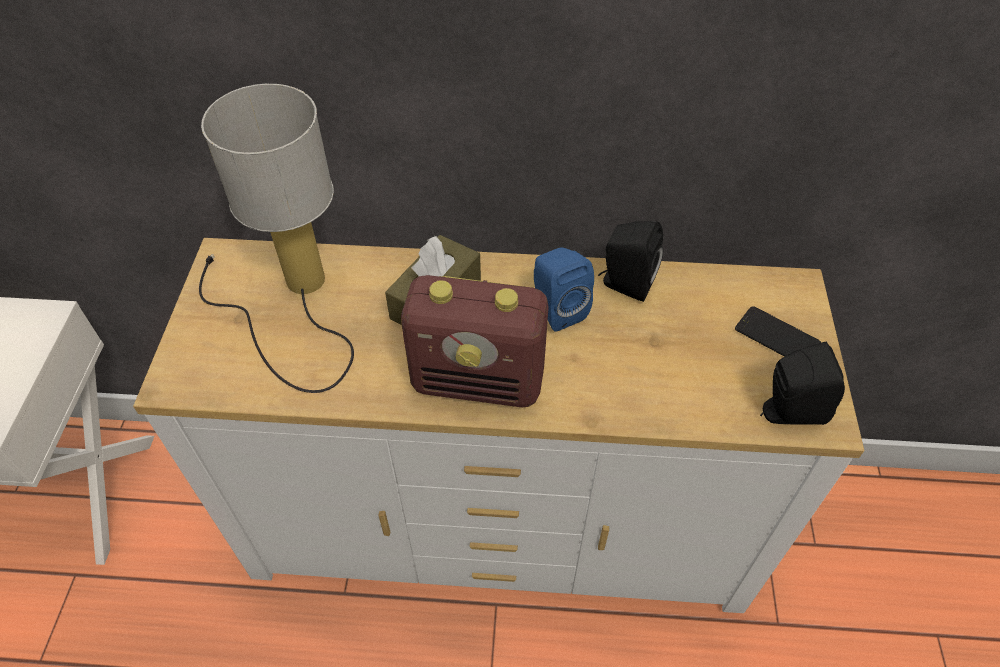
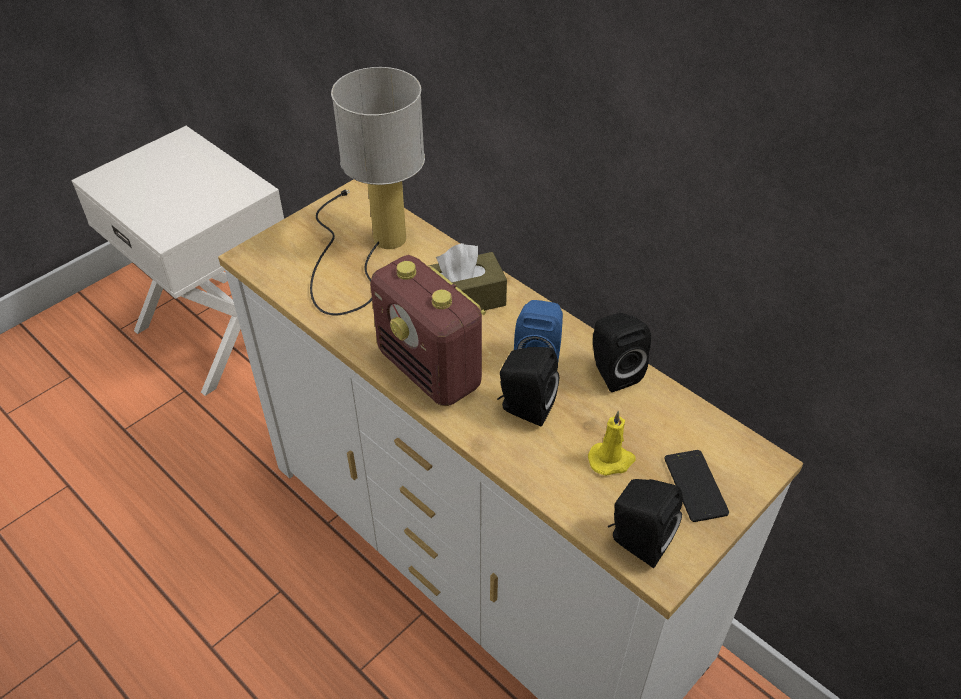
camera: 40 degrees right, 5 degrees down
none -> black speaker [497,347,559,427]
none -> yellow candle [588,411,635,476]

